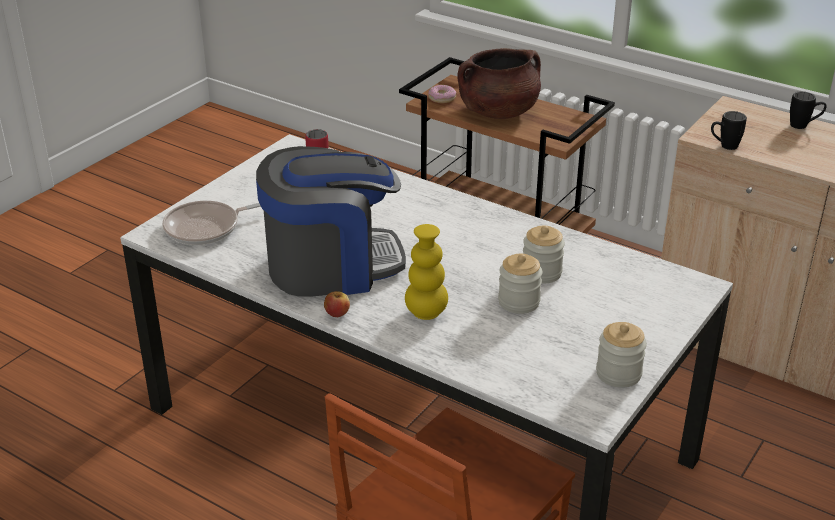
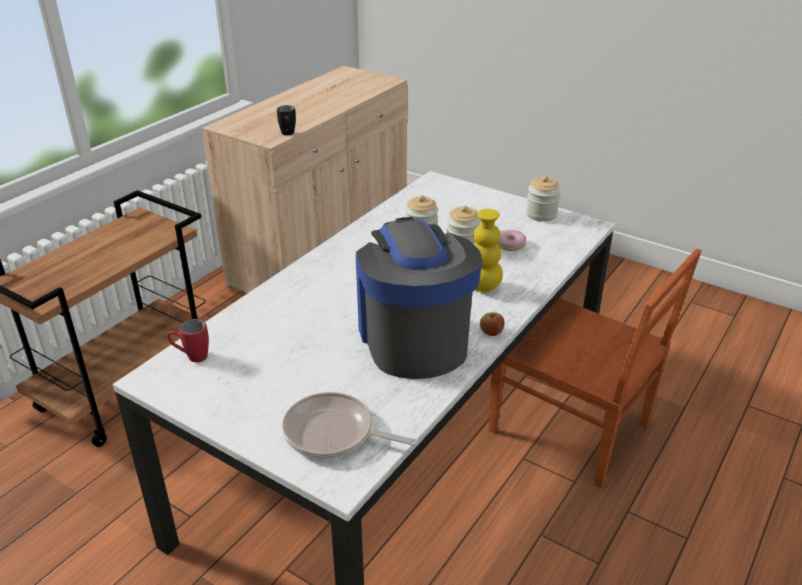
camera: 90 degrees left, 0 degrees up
frying pan [163,201,261,245] -> frying pan turned 135 degrees clockwise [282,392,418,459]
donut [428,85,457,103] -> donut moved to [498,230,526,251]
brown cooking pot [457,48,541,119] -> none
black mug [790,91,827,129] -> none

